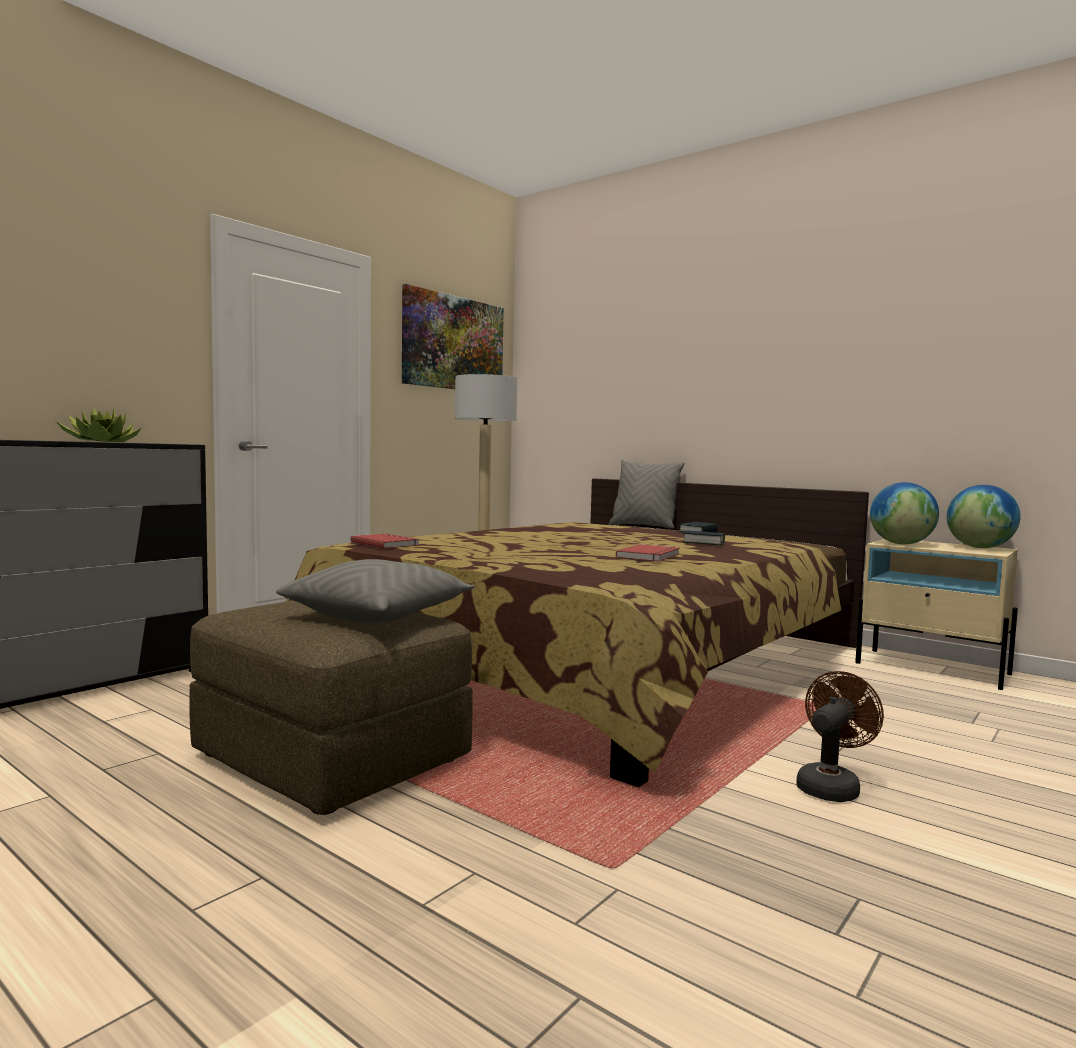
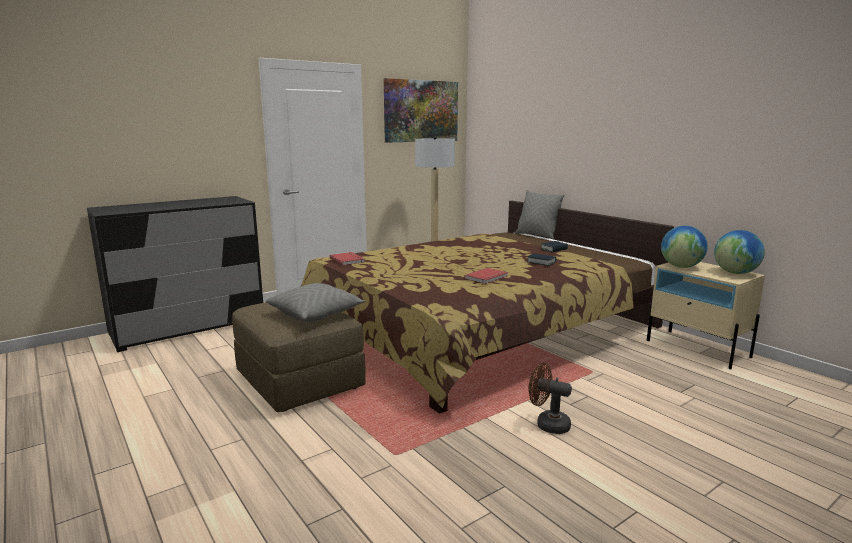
camera: 15 degrees right, 10 degrees up
potted plant [56,407,141,442] -> none
brown fan [796,671,884,802] -> brown fan turned 120 degrees counterclockwise [528,363,572,434]

